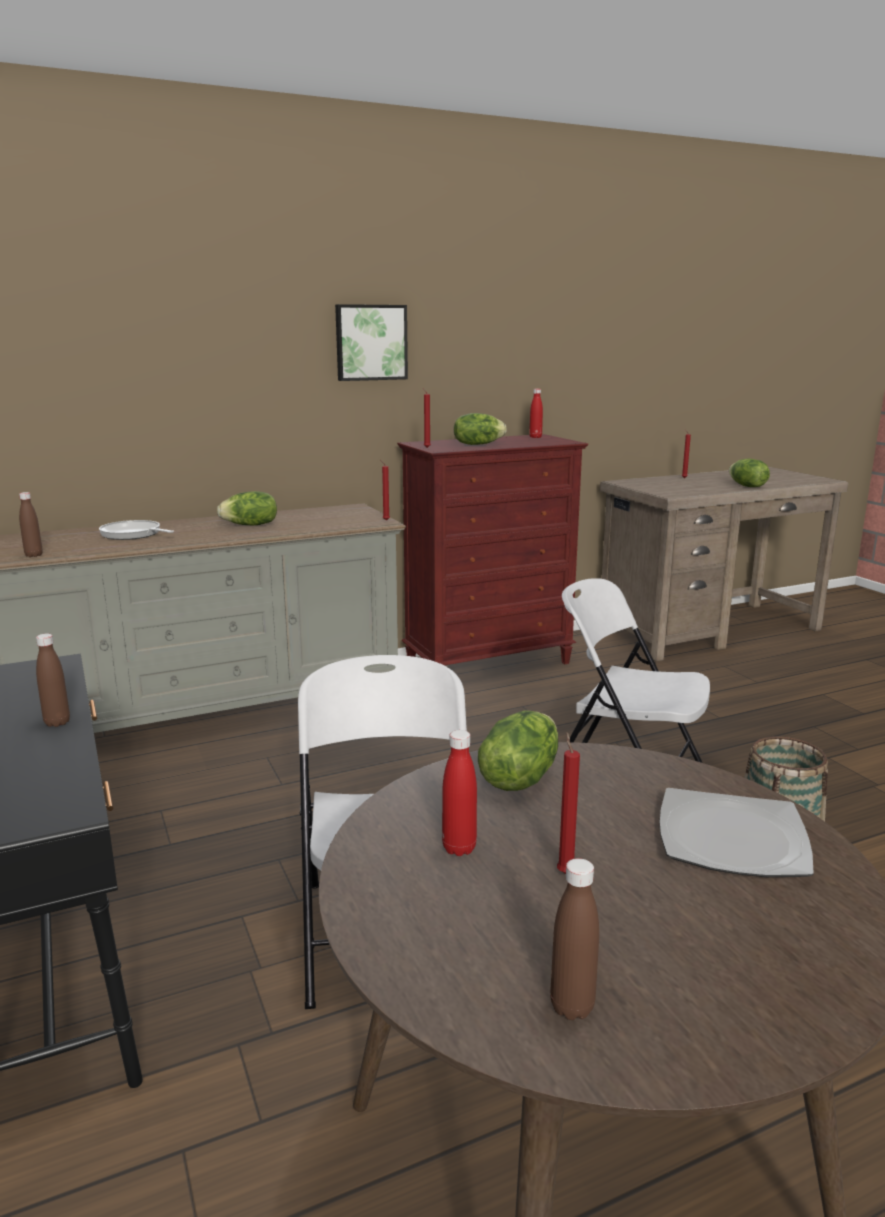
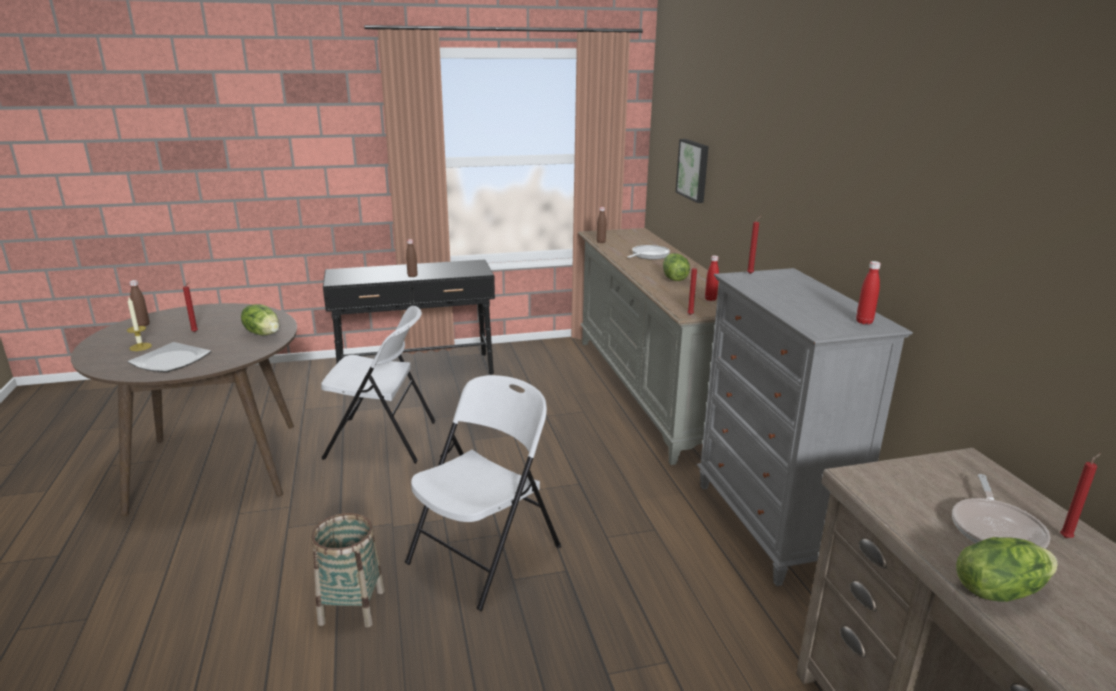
camera: 100 degrees right, 5 degrees up
picture [335,304,408,381] -> picture moved to [676,139,709,203]
red dresser [397,434,588,665] -> grey dresser [697,268,913,586]
red bottle [442,730,477,856] -> red bottle moved to [705,255,719,301]
lettuce [454,413,506,445] -> none
none -> candle [127,297,152,351]
none -> frying pan [952,474,1050,549]

